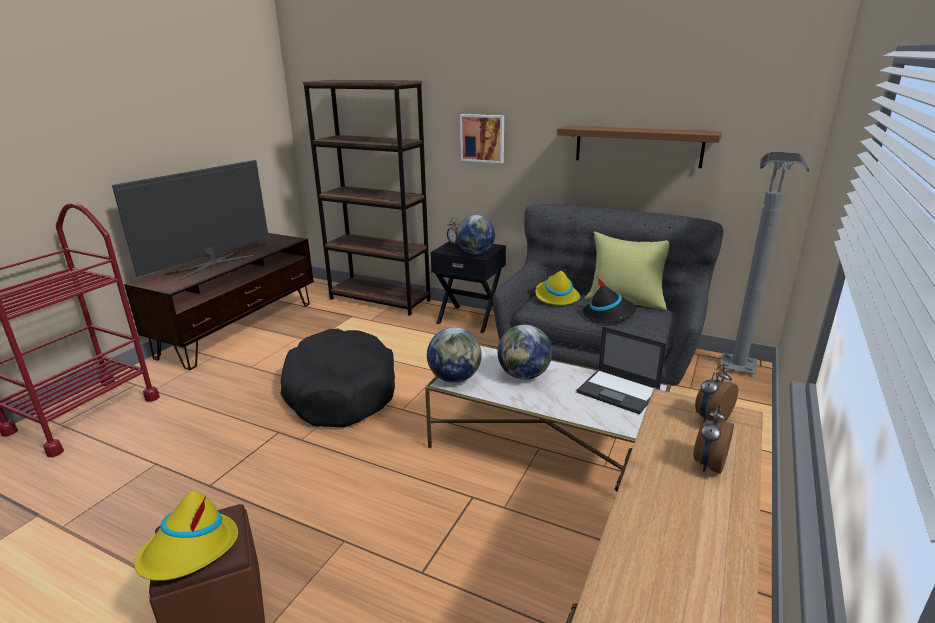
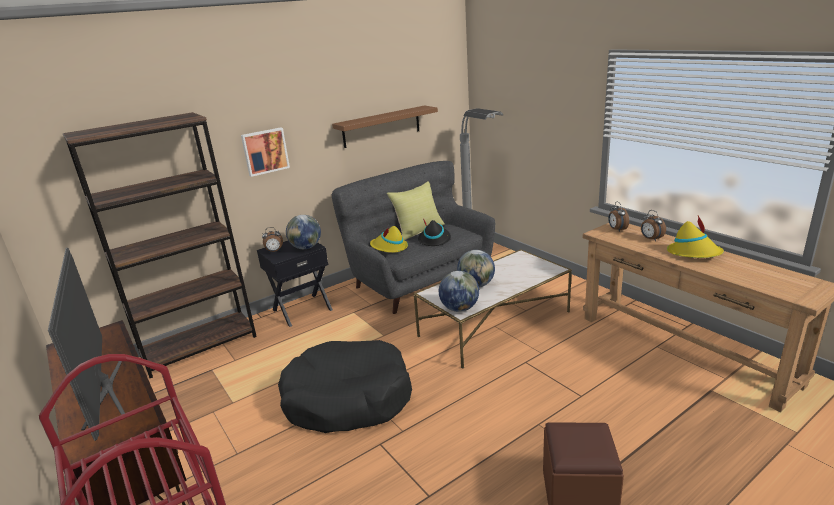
camera: 60 degrees left, 0 degrees up
yellow hat [134,491,238,581] -> yellow hat moved to [667,216,724,258]
laptop [577,326,667,415] -> none

